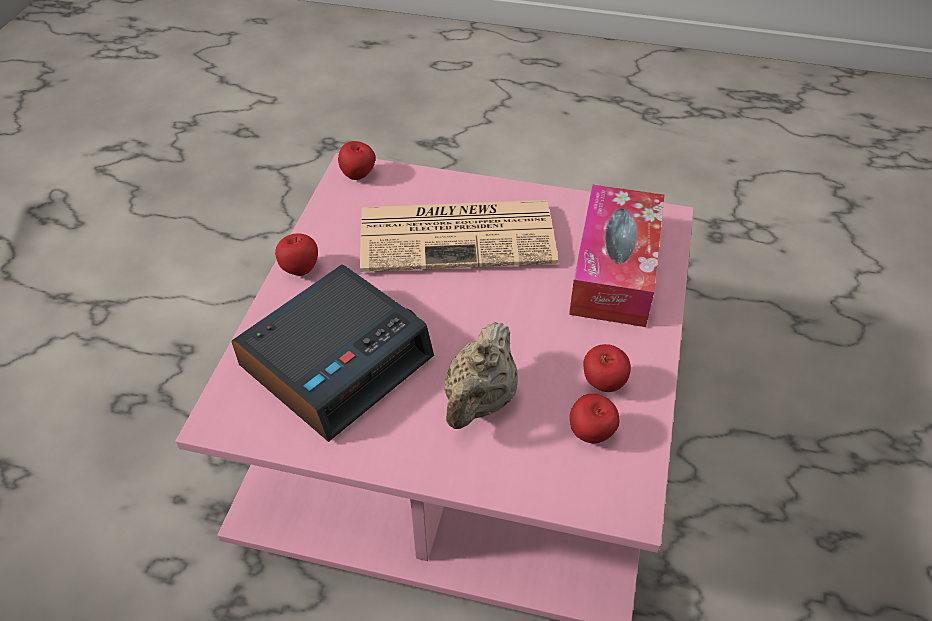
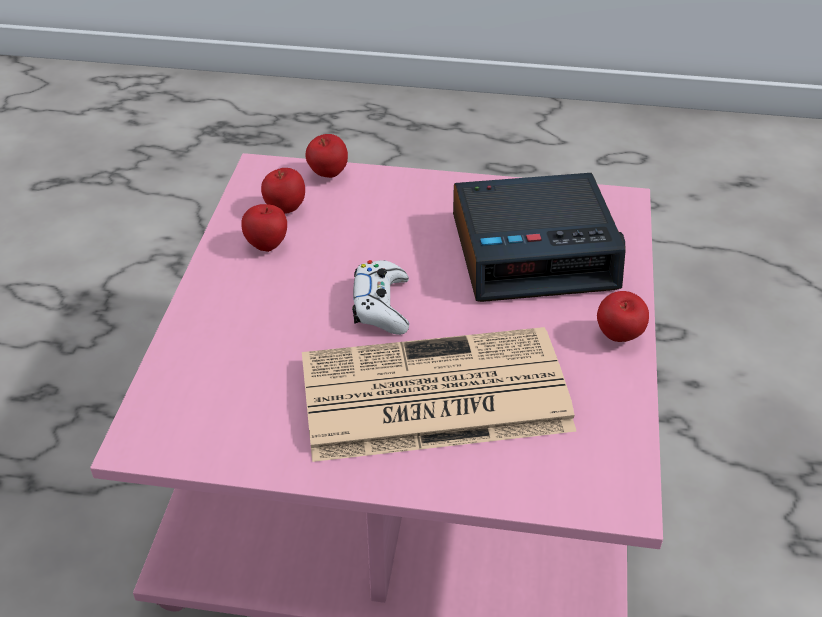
camera: 175 degrees right, 5 degrees down
alarm clock [231,265,434,442] -> alarm clock turned 135 degrees counterclockwise [453,173,626,302]
apple [338,141,376,180] -> apple moved to [306,134,348,178]
beige teapot [444,322,518,429] -> none
tissue box [569,185,664,327] -> none
none -> white game controller [352,260,409,335]

